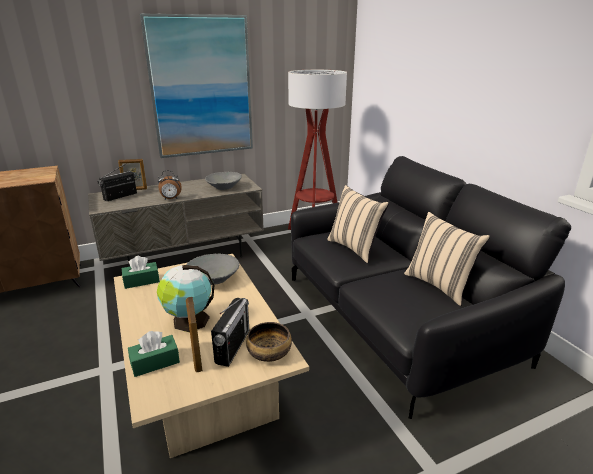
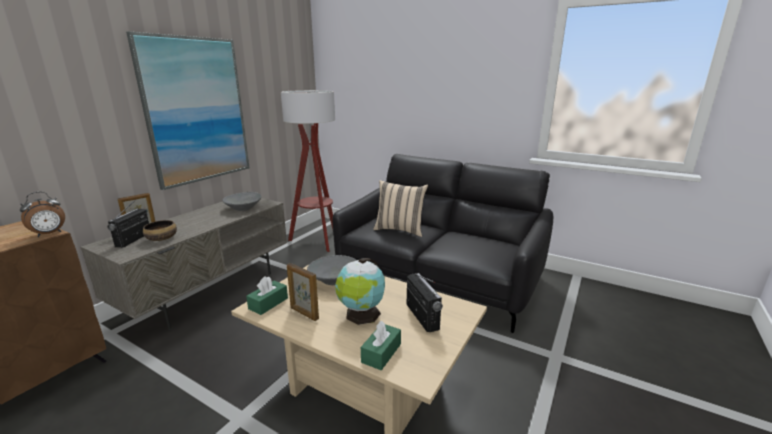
camera: 35 degrees left, 5 degrees down
alarm clock [158,170,182,199] -> alarm clock moved to [20,192,65,237]
picture frame [186,297,202,372] -> picture frame moved to [287,263,319,321]
bowl [246,322,292,362] -> bowl moved to [143,220,177,241]
beige pillow [404,212,490,306] -> none

